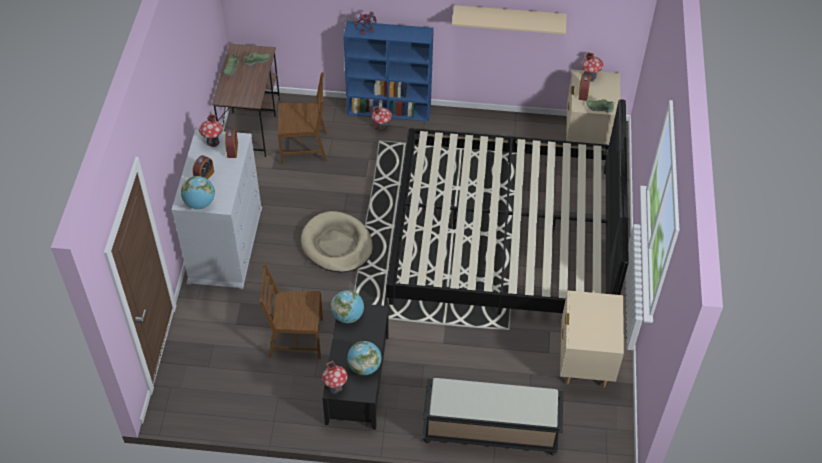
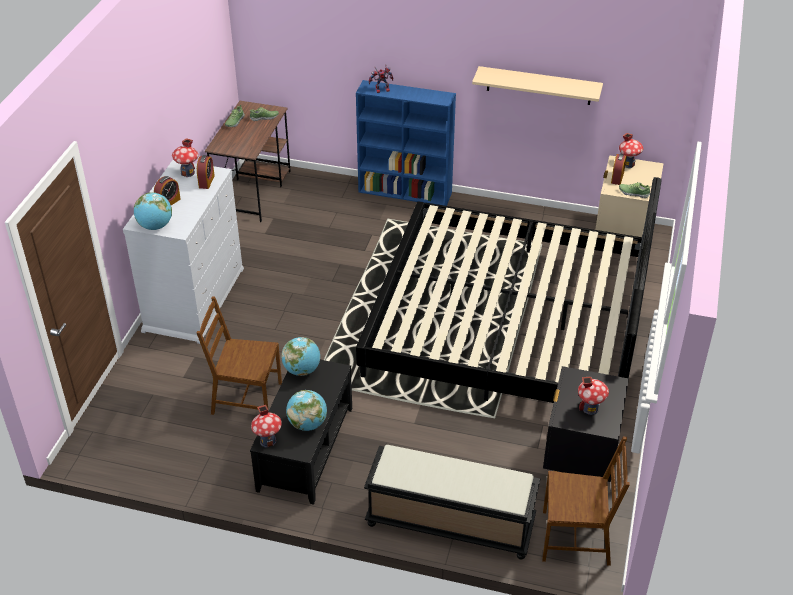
camera: 10 degrees right, 10 degrees down
brown chair [278,73,327,164] -> brown chair moved to [542,437,630,566]
beige dog bed [301,211,373,272] -> none
toy house [372,106,392,131] -> toy house moved to [578,376,609,415]
beige nightstand [560,290,624,387] -> black nightstand [543,366,629,482]

